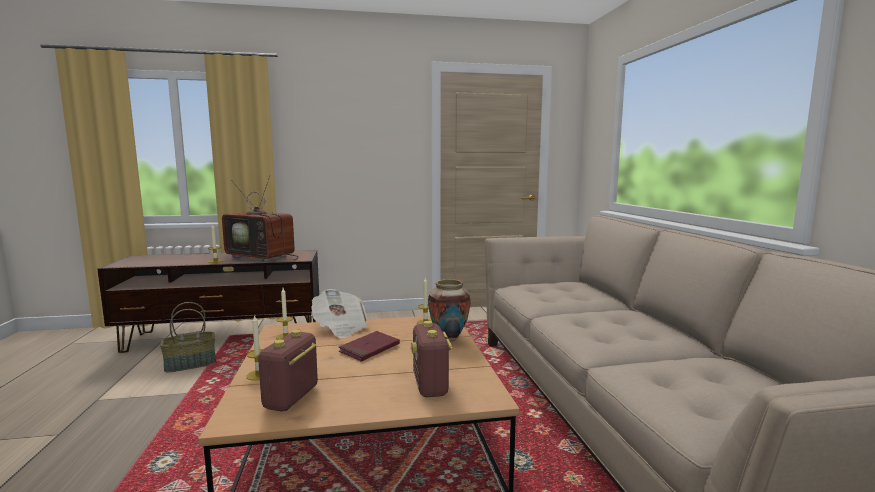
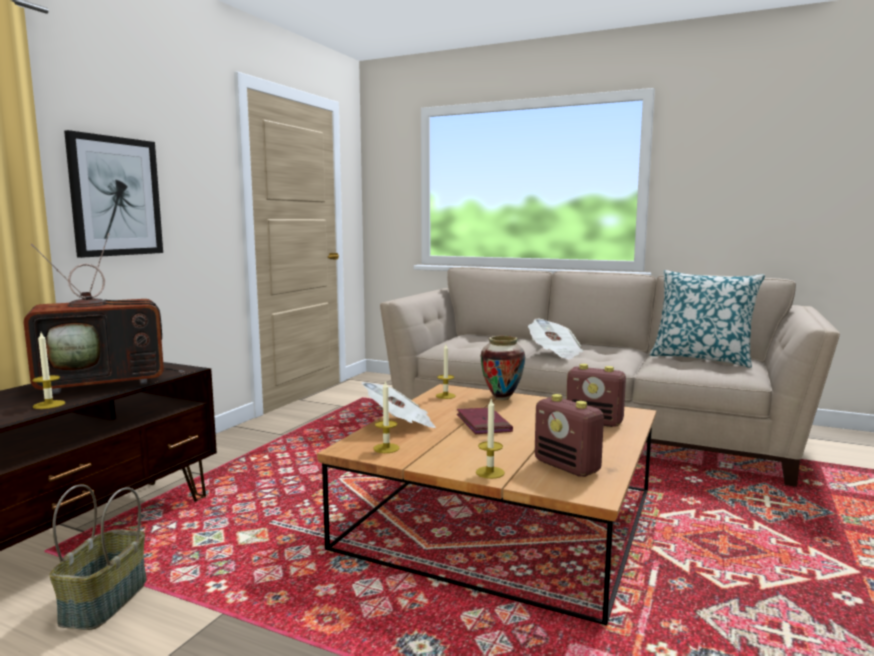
camera: 55 degrees left, 0 degrees up
none -> picture [64,130,163,258]
none -> newspaper [528,319,584,359]
none -> pillow [649,270,765,368]

